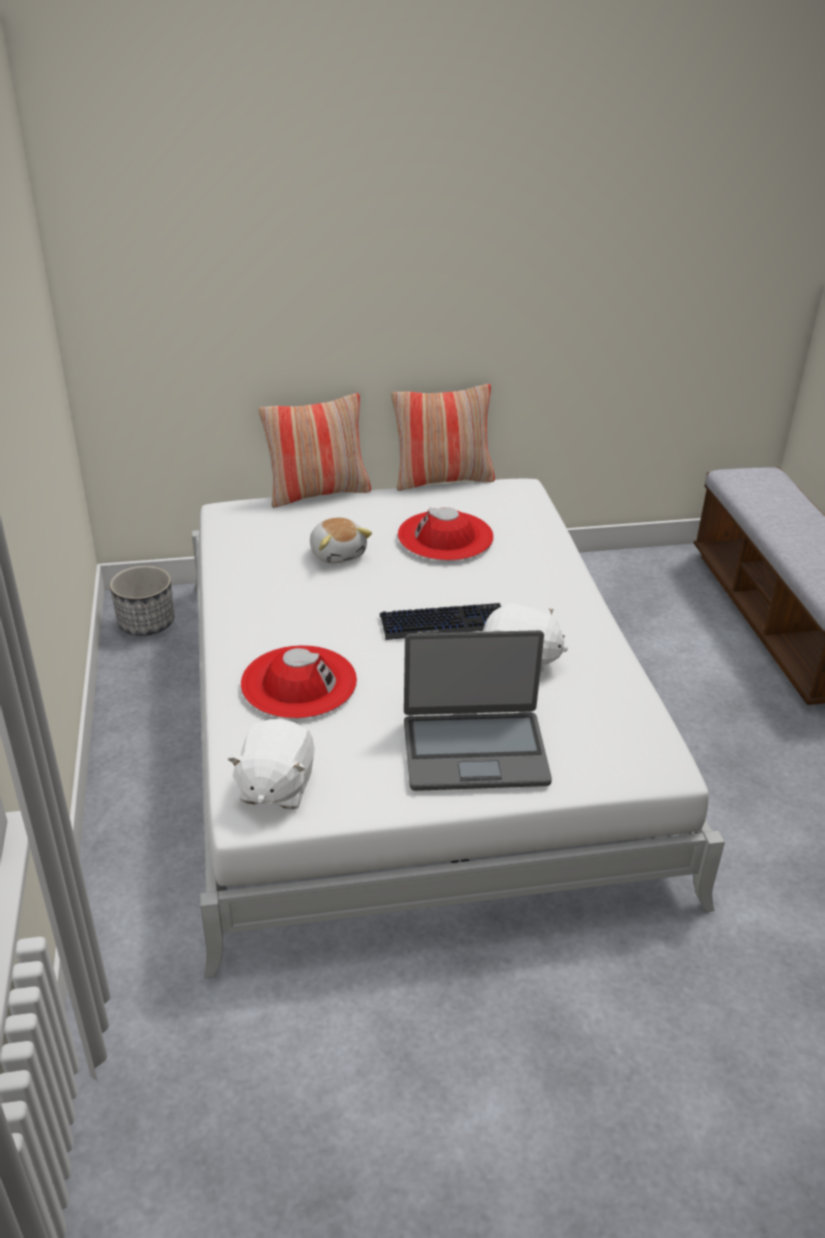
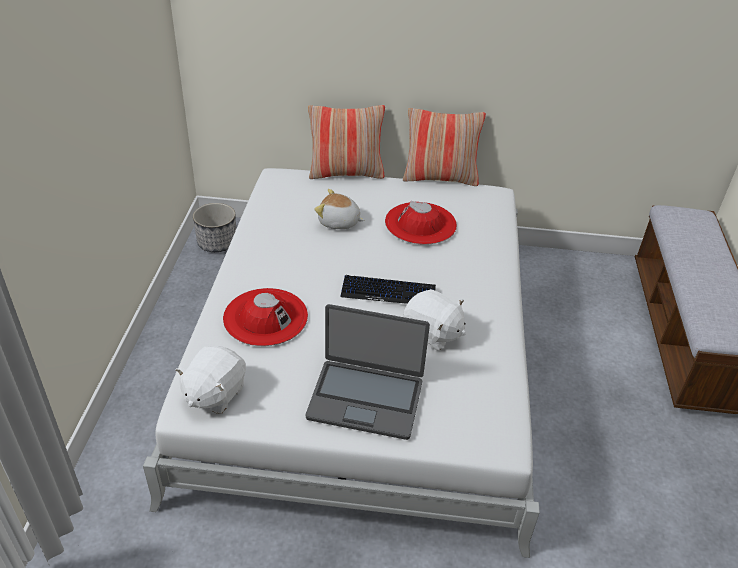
camera: 15 degrees right, 5 degrees up
plush toy [310,517,372,564] -> plush toy turned 120 degrees clockwise [315,189,364,229]

